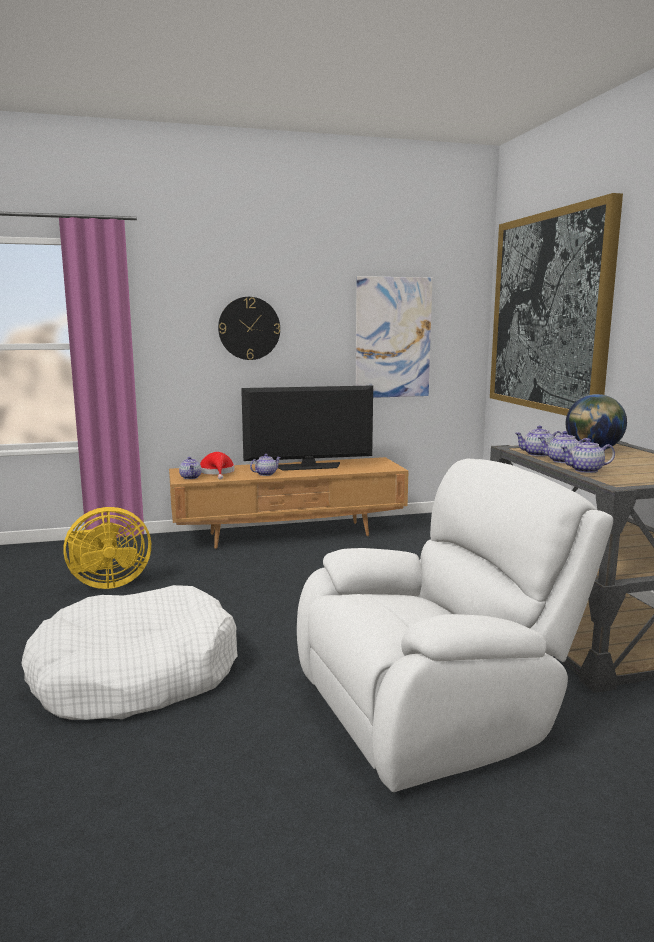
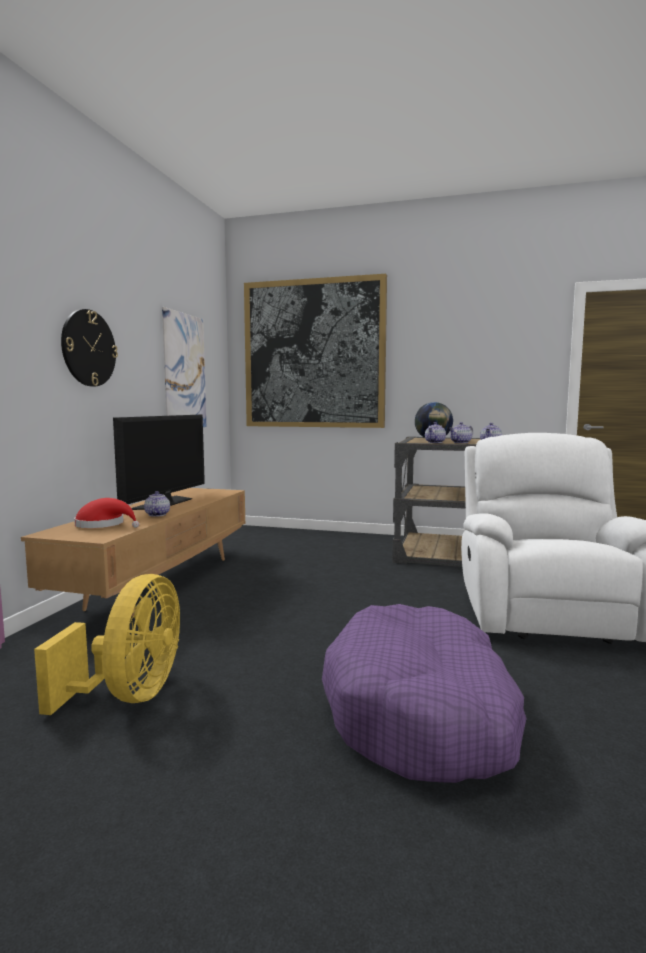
camera: 60 degrees left, 5 degrees down
white dog bed [21,585,237,720] -> purple dog bed [322,604,527,783]
teapot [179,457,201,479] -> none

